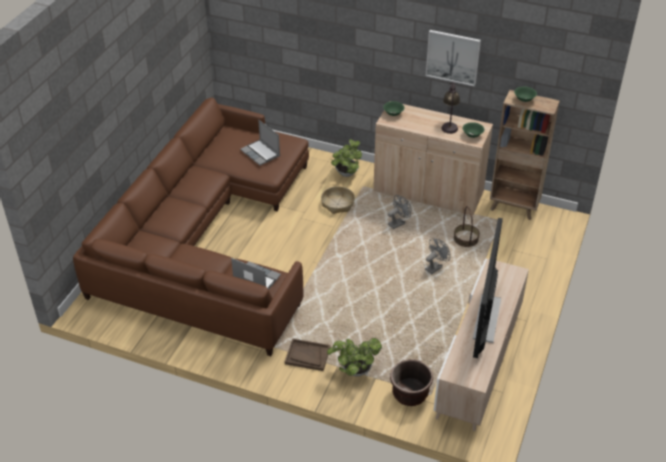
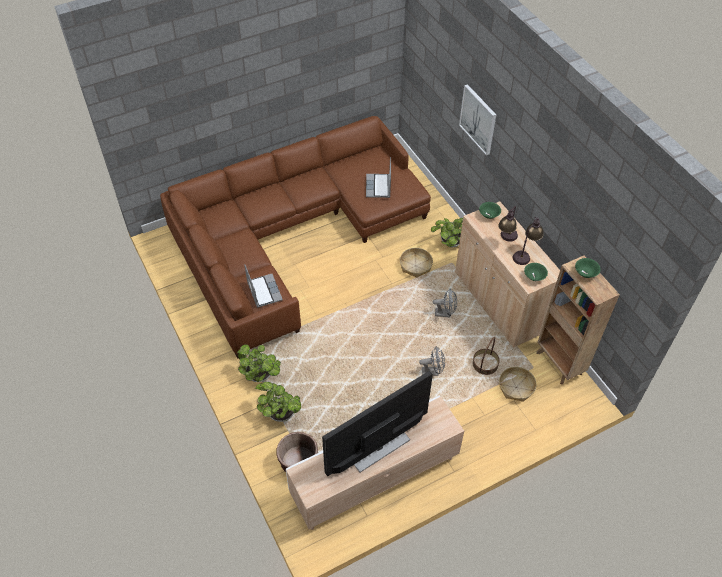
camera: 40 degrees right, 10 degrees up
brown tray [285,339,331,371] -> potted plant [237,344,281,382]
picture [426,30,481,87] -> picture moved to [459,84,496,156]
none -> table lamp [498,206,518,242]
none -> basket [499,367,536,402]

